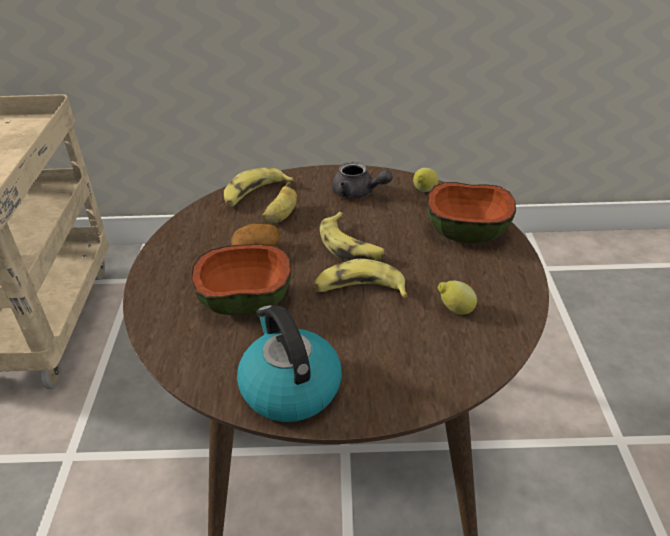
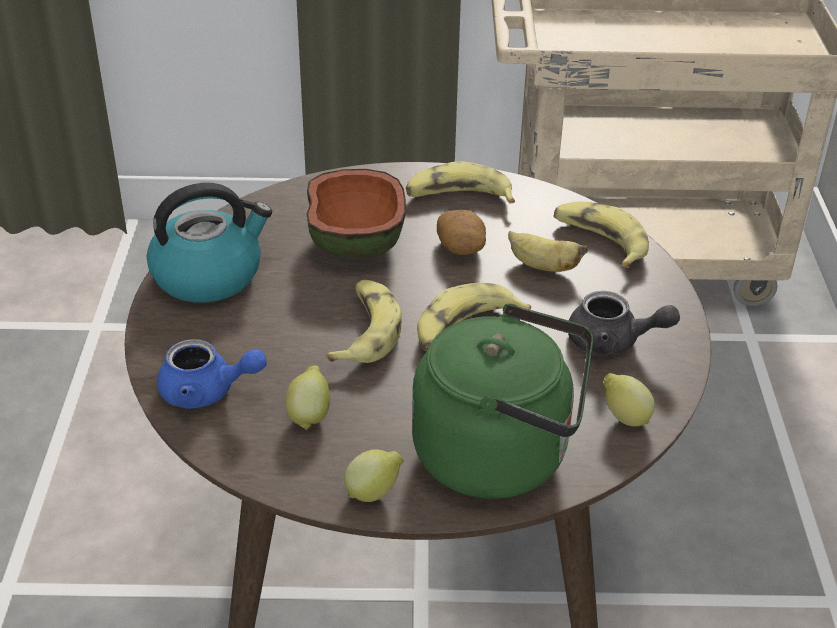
camera: 90 degrees right, 0 degrees up
grey teapot [332,162,392,199] -> grey teapot turned 105 degrees counterclockwise [568,291,680,355]
bowl [427,182,516,243] -> green kettle [412,304,593,499]
none -> blue teapot [157,339,267,409]
none -> lemon [344,449,404,502]
none -> banana [406,161,515,204]

